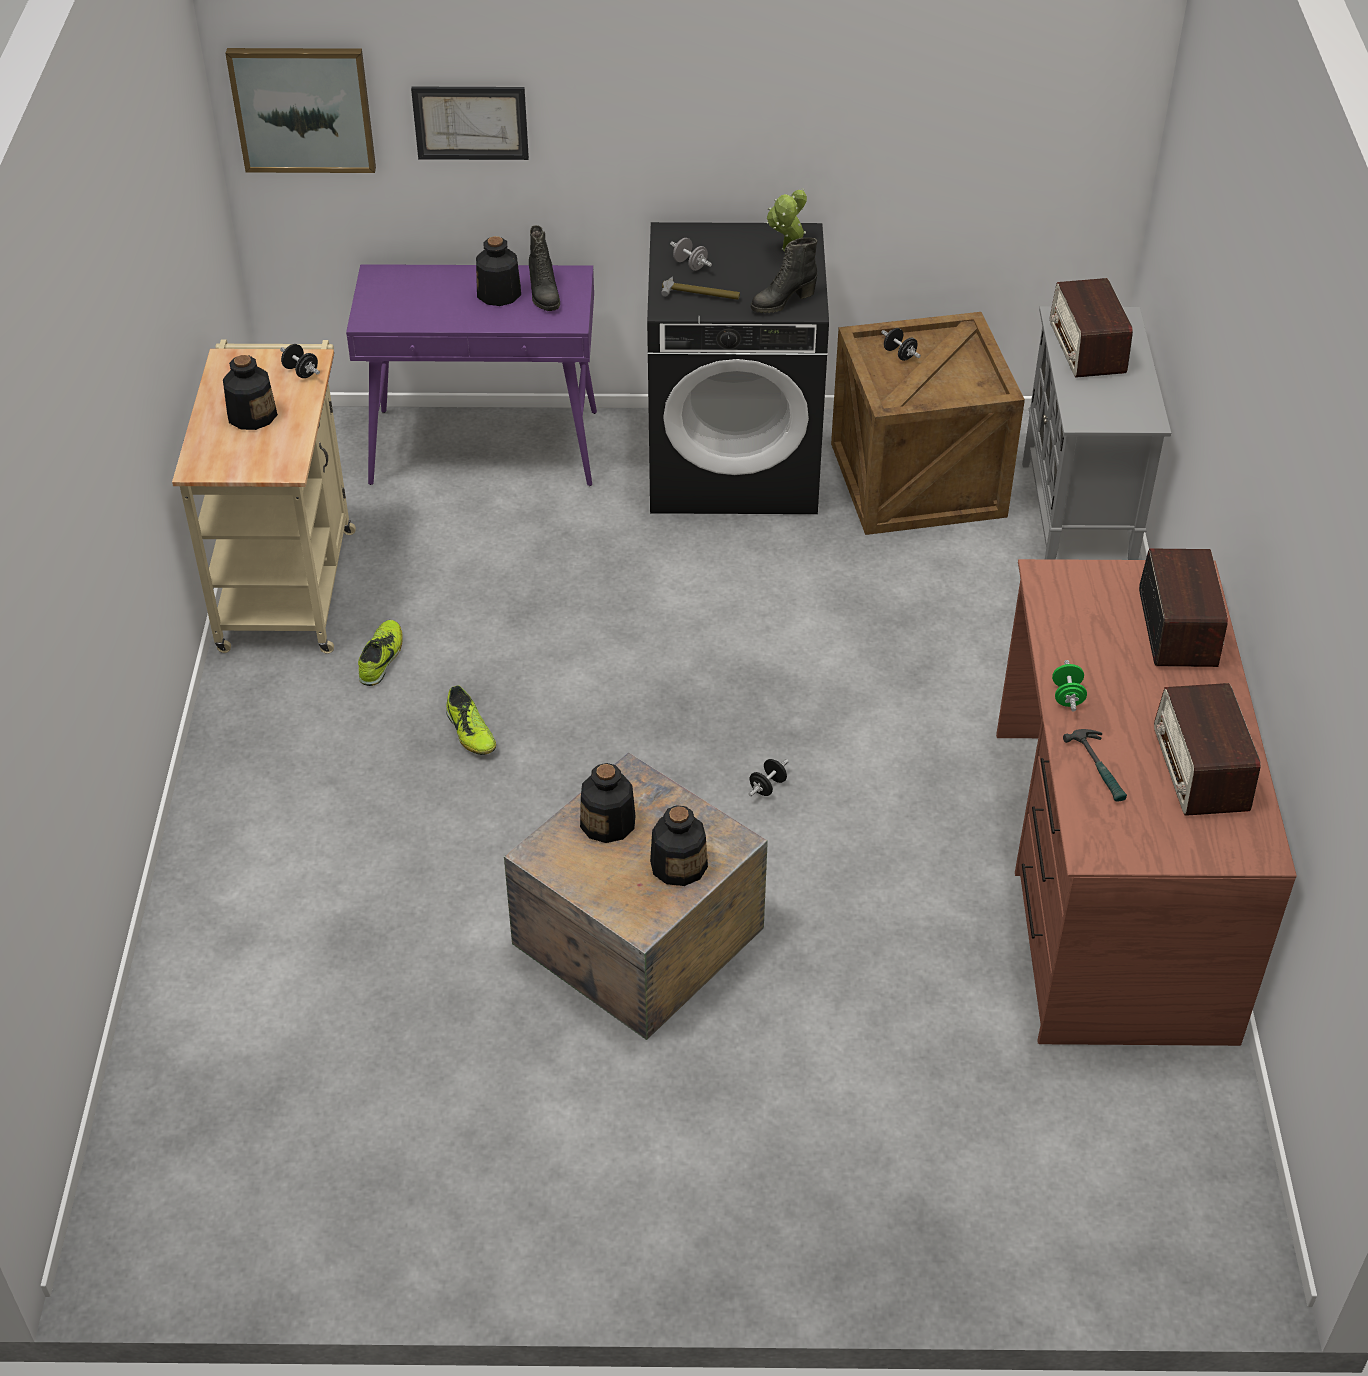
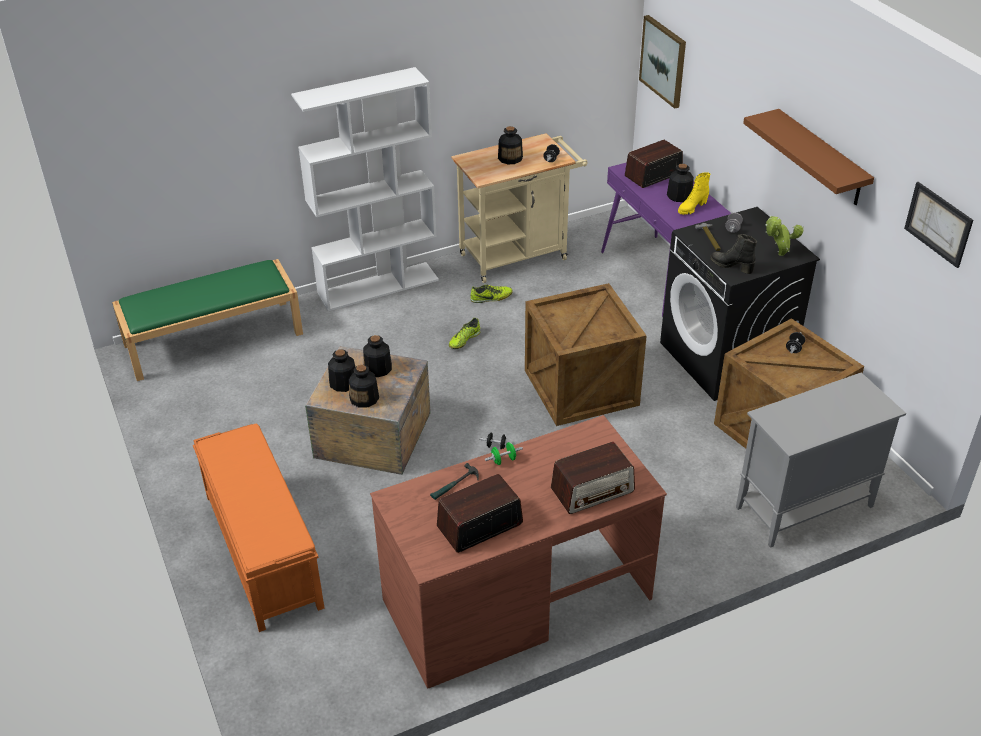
camera: 65 degrees right, 5 degrees down
picture [411,87,529,160] -> picture moved to [904,182,973,268]
black boot [529,225,560,311] -> yellow boot [678,172,710,215]
radio [1050,278,1133,378] -> radio moved to [625,140,683,188]
none -> green bench [112,259,303,381]
none -> orange bench [193,424,324,632]
none -> white bookcase [291,67,439,311]
none -> bottle [328,349,355,392]
none -> crate [525,283,647,426]
none -> brown shelf [743,109,874,205]

